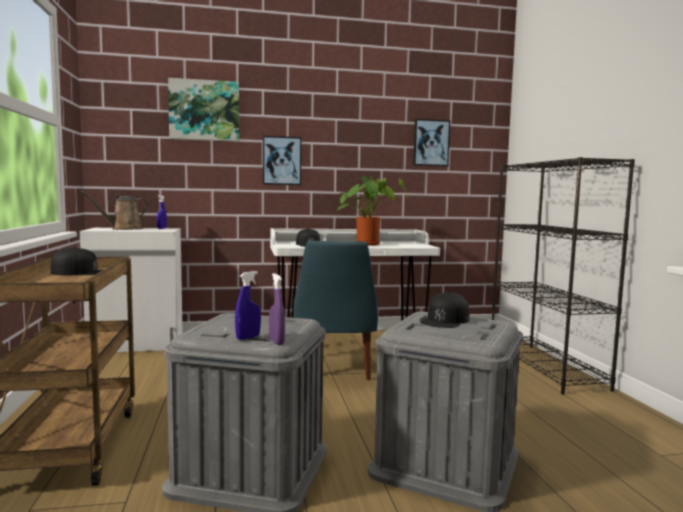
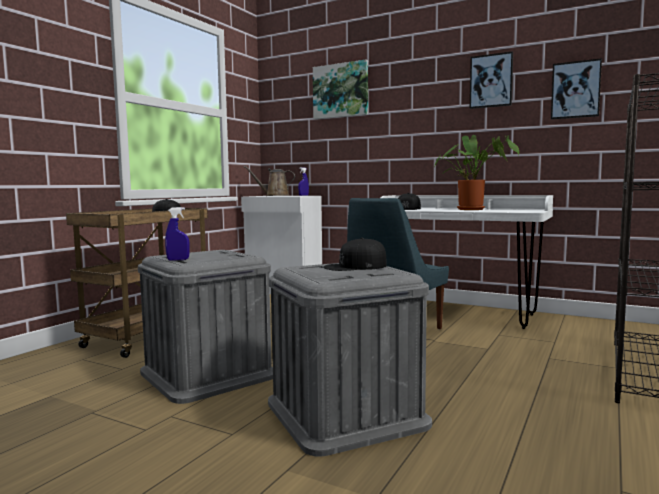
camera: 40 degrees right, 0 degrees up
picture [263,136,301,185] -> picture moved to [470,51,513,109]
purple spray bottle [269,273,285,345] -> none

